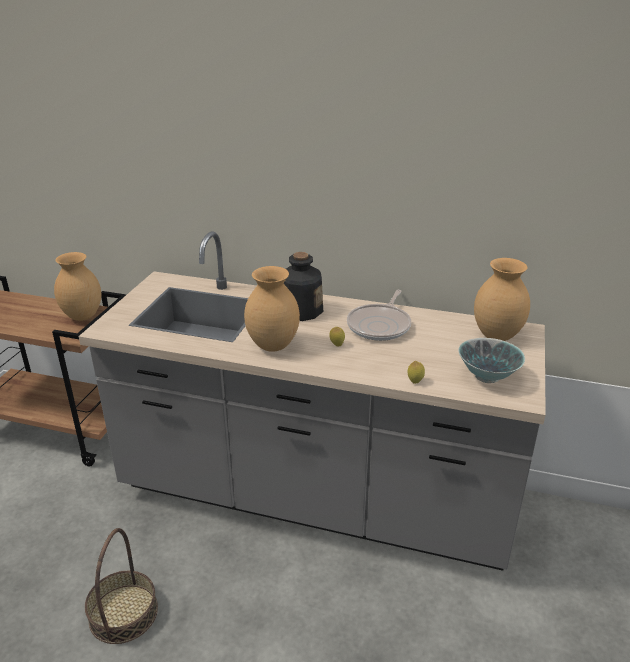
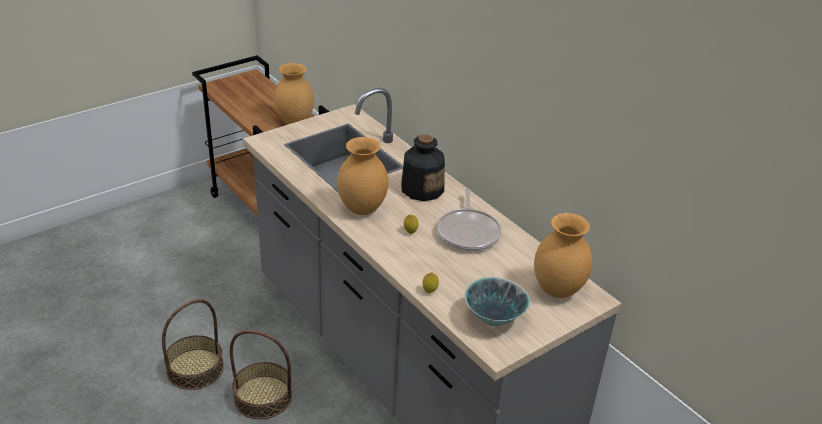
camera: 35 degrees right, 5 degrees up
frying pan [347,290,411,341] -> frying pan turned 60 degrees counterclockwise [437,188,502,251]
none -> basket [230,330,292,419]

